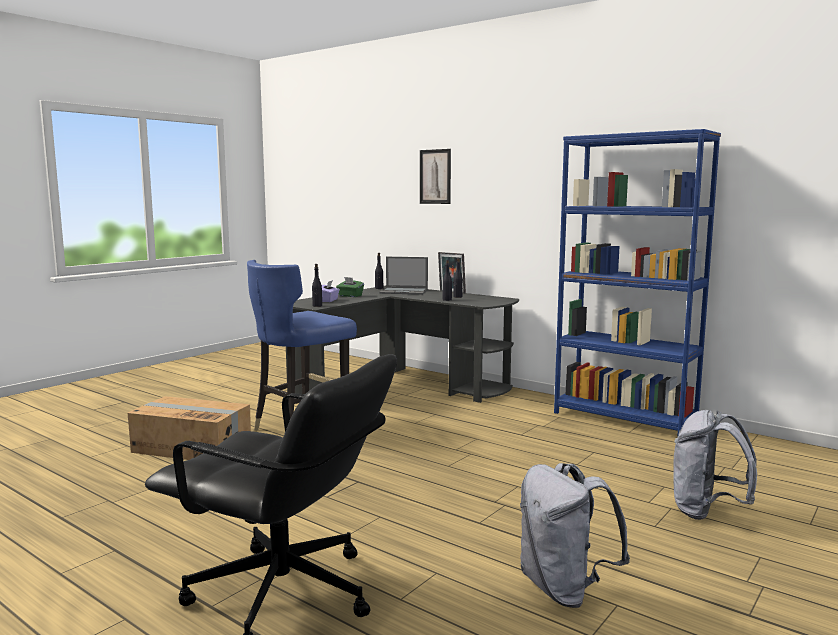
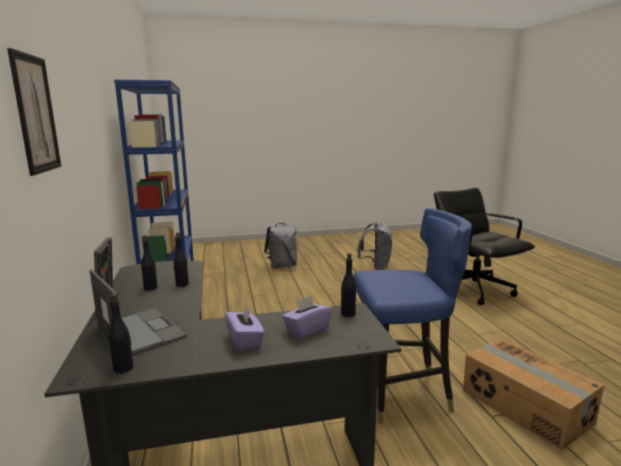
camera: 140 degrees left, 5 degrees up
green tissue box [336,277,364,297] -> purple tissue box [225,304,264,352]

